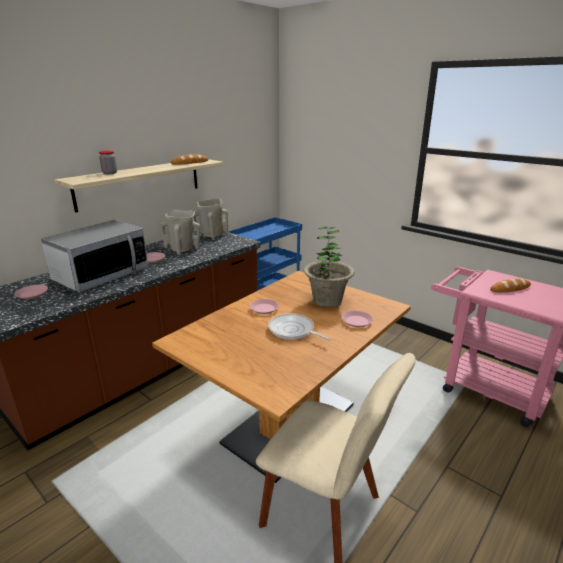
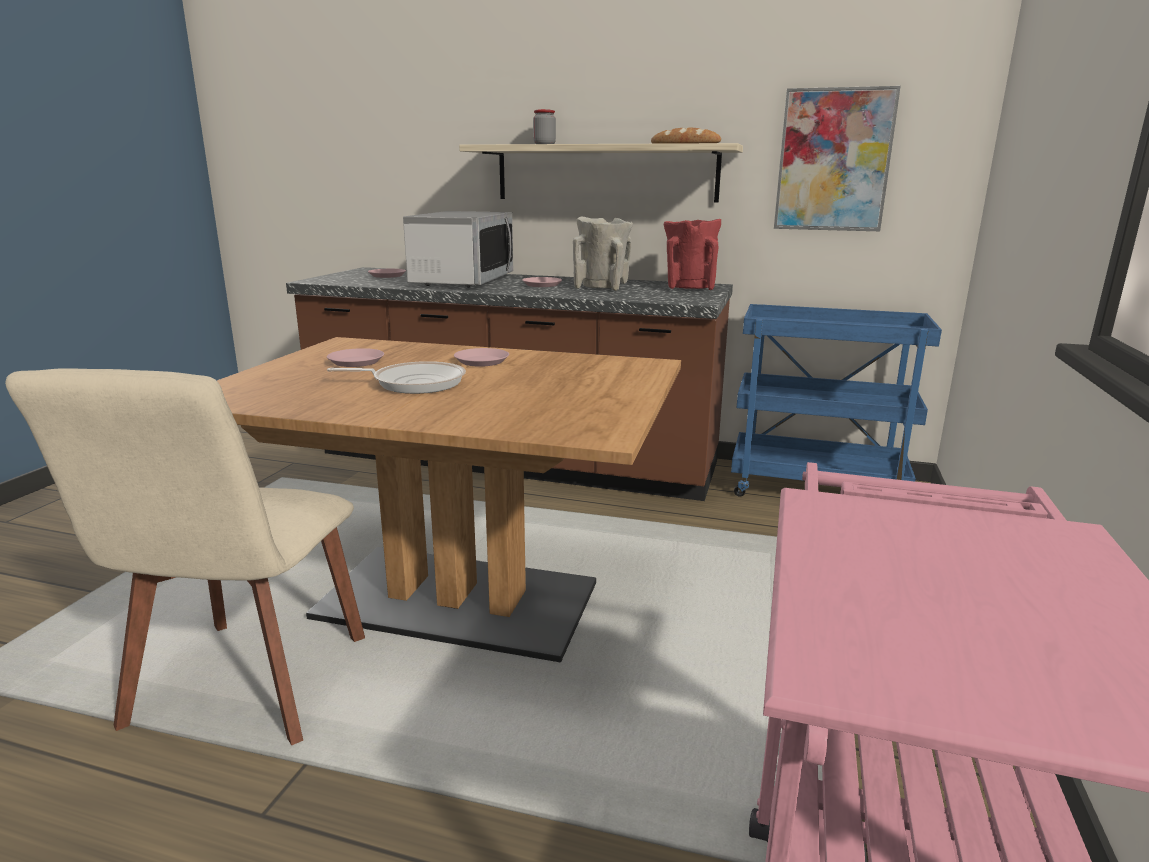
camera: 65 degrees right, 5 degrees down
microwave [41,220,149,293] -> microwave turned 90 degrees counterclockwise [403,211,513,288]
beige vase [194,198,228,239] -> red vase [664,219,721,290]
frying pan [268,313,331,340] -> frying pan turned 75 degrees clockwise [327,361,466,394]
potted plant [304,227,355,307] -> none
pink plate [342,311,373,327] -> pink plate moved to [327,348,384,367]
bread [490,279,531,292] -> none
none -> picture [774,86,901,231]

